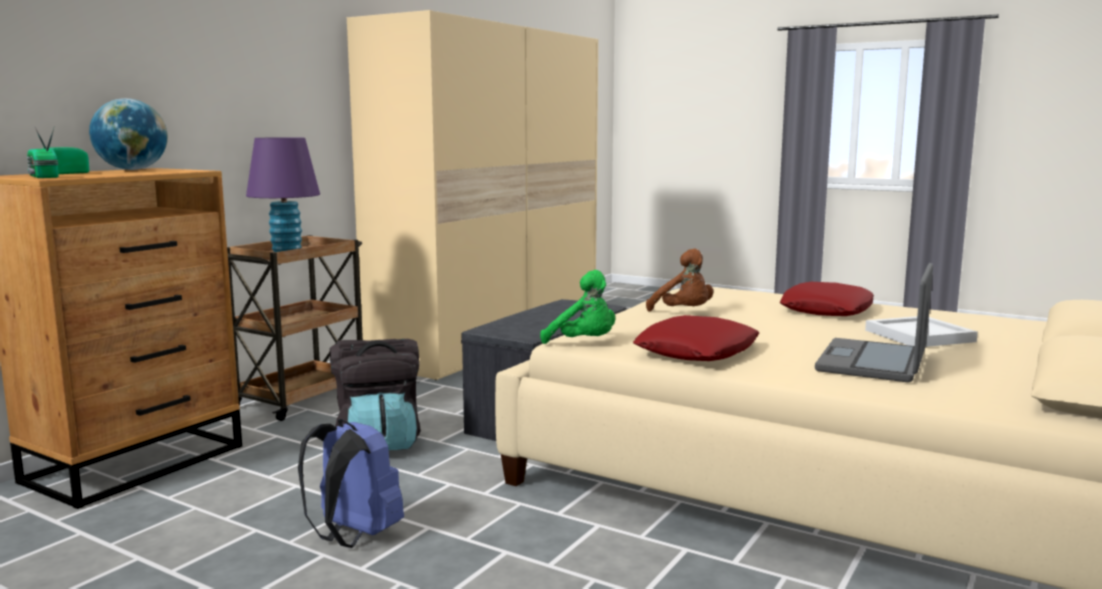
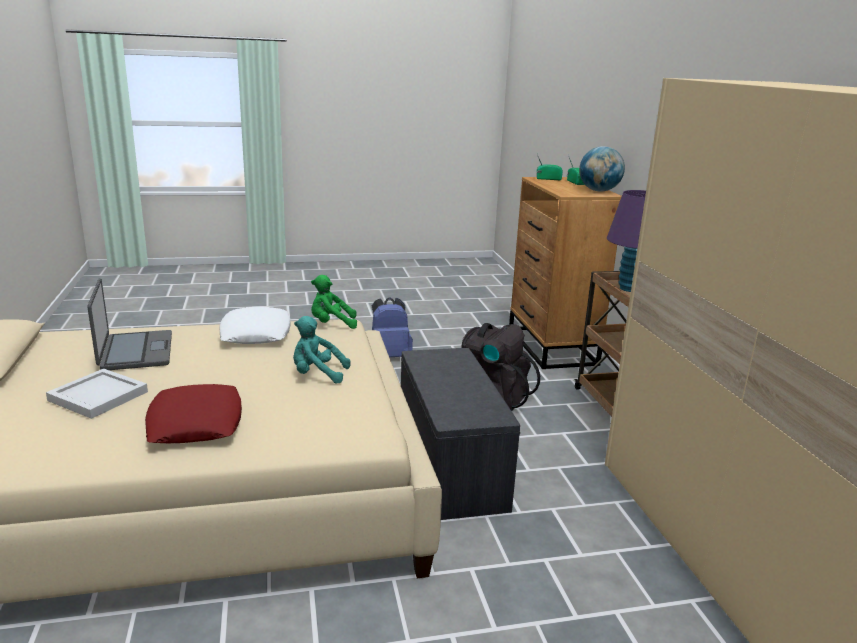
camera: 135 degrees right, 10 degrees up
red pillow [633,315,759,361] -> white pillow [219,307,291,344]
brown plush toy [646,249,713,312] -> turquoise plush toy [293,316,351,384]

